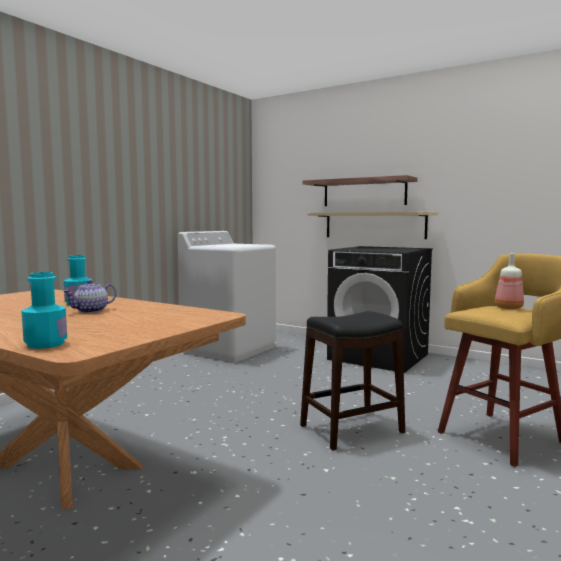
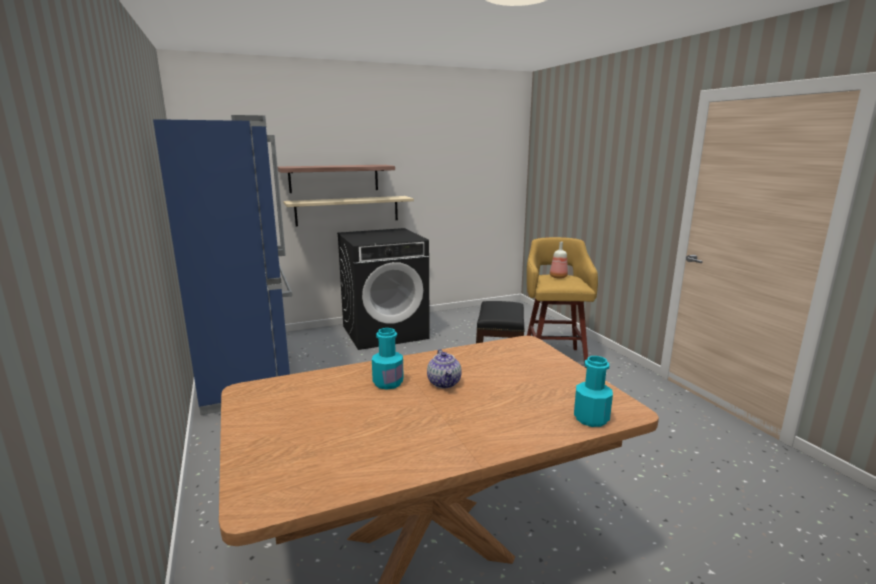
camera: 55 degrees left, 10 degrees up
white washing machine [178,231,276,363] -> blue fridge [153,115,293,415]

